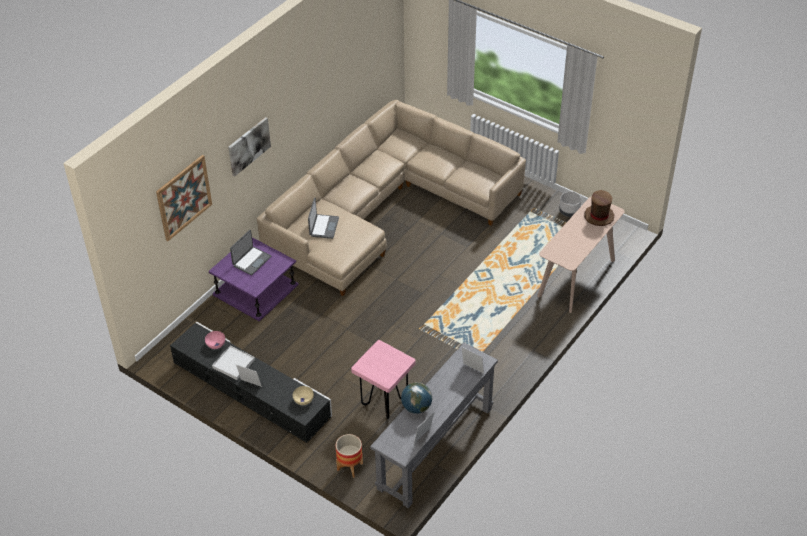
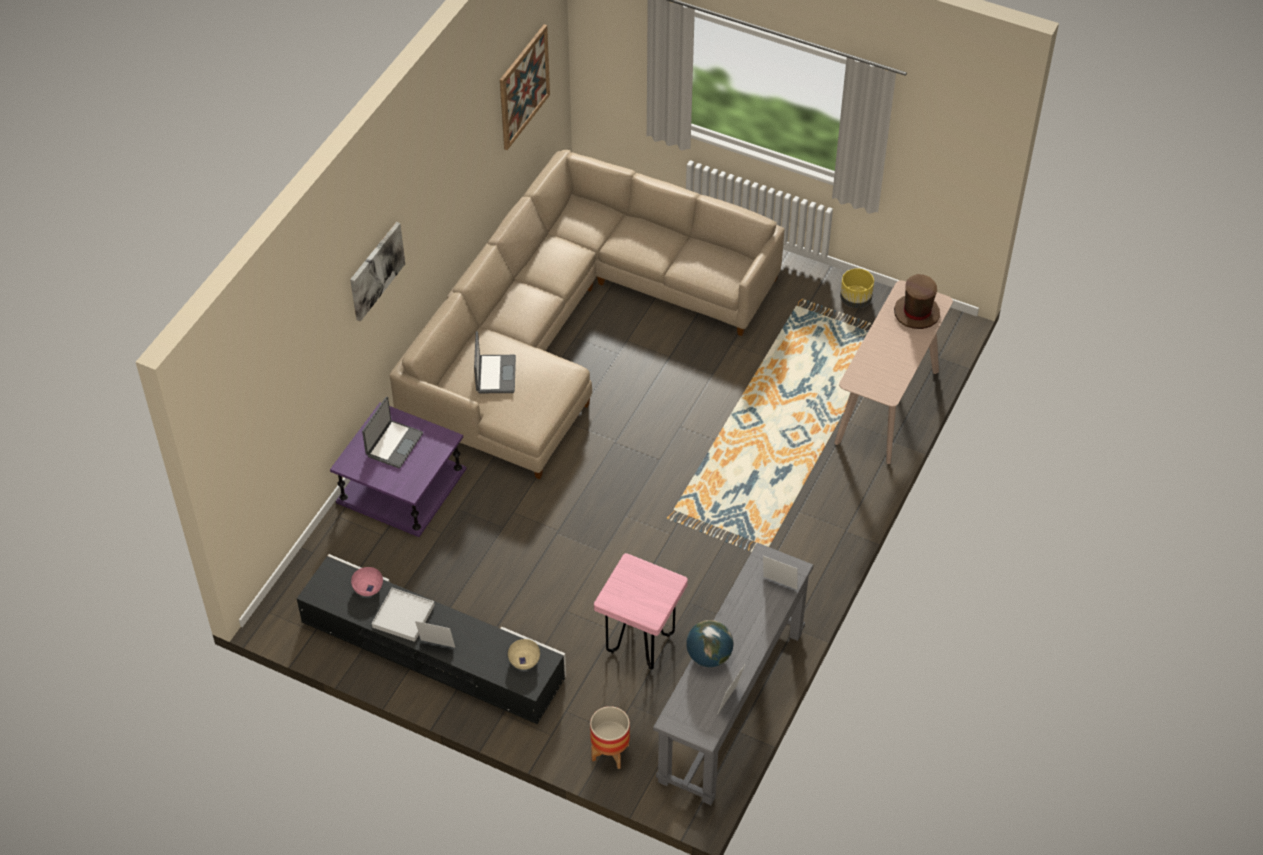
camera: 10 degrees left, 5 degrees up
picture [156,155,212,241] -> picture moved to [500,24,550,150]
grey planter [559,191,581,217] -> yellow planter [840,268,874,308]

